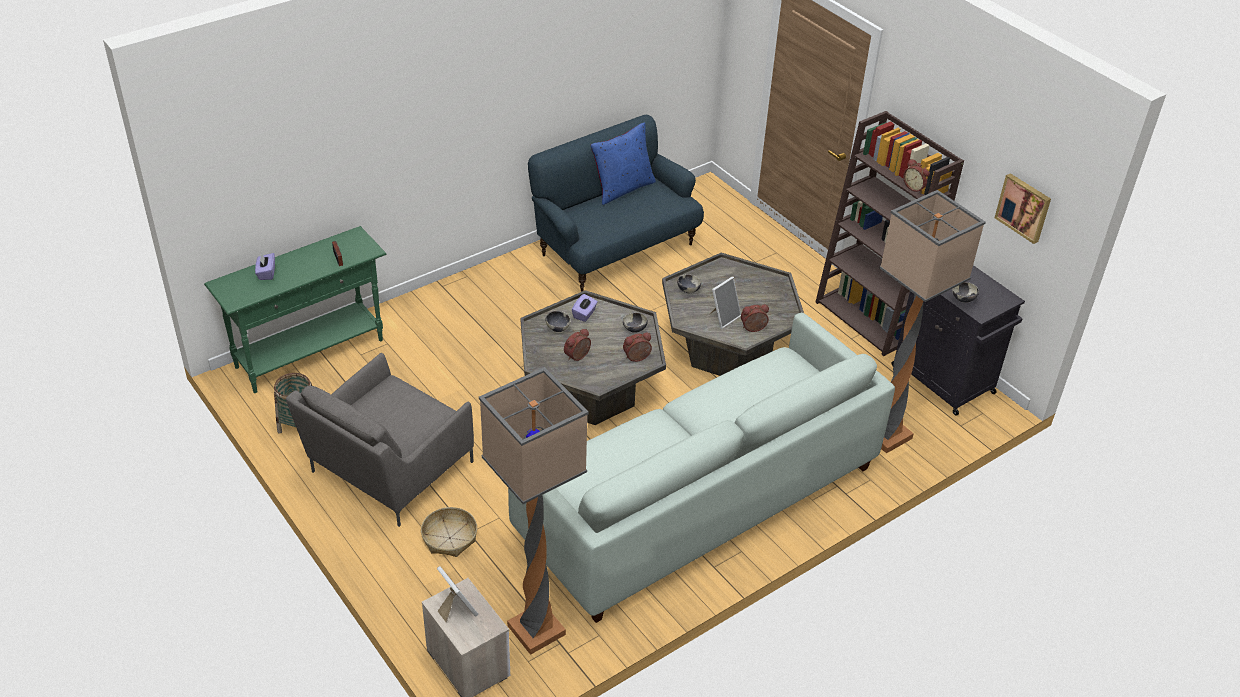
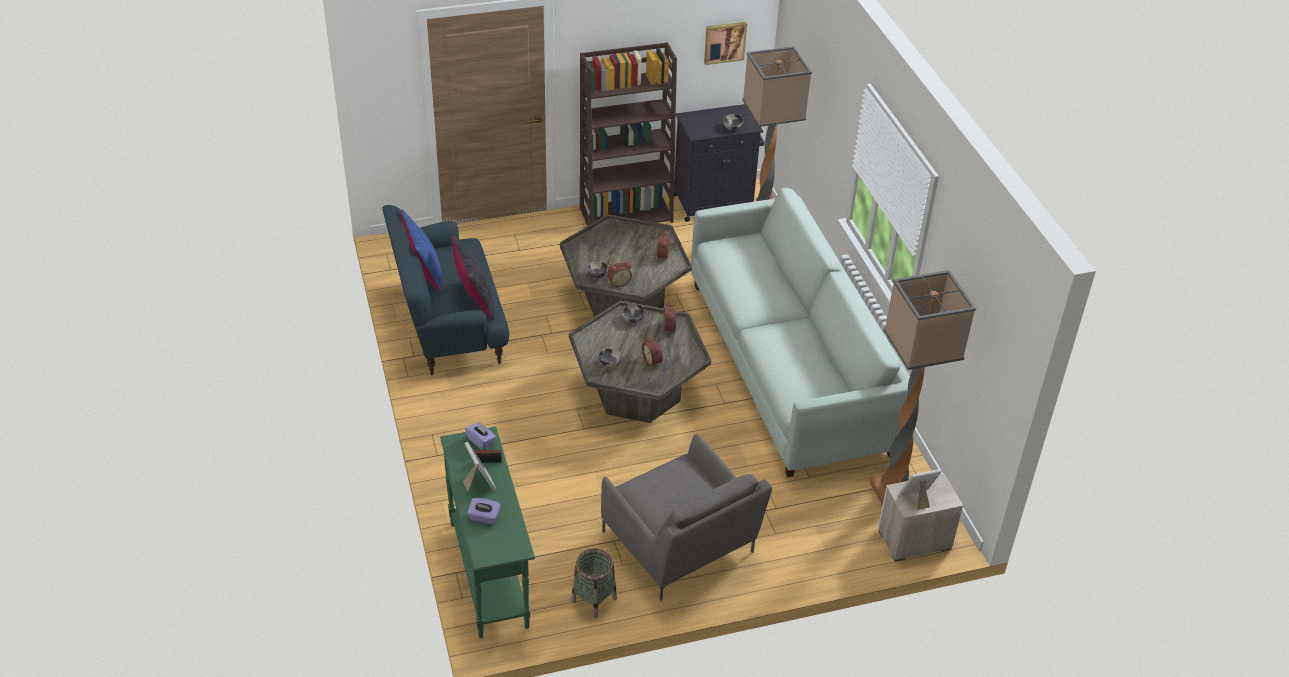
camera: 70 degrees left, 0 degrees up
basket [421,507,477,557] -> none
purple tissue box [572,294,598,322] -> purple tissue box moved to [465,422,496,450]
picture frame [709,276,741,329] -> picture frame moved to [463,442,496,492]
alarm clock [903,159,930,193] -> alarm clock moved to [607,262,632,287]
none -> black pillow [452,234,495,320]

